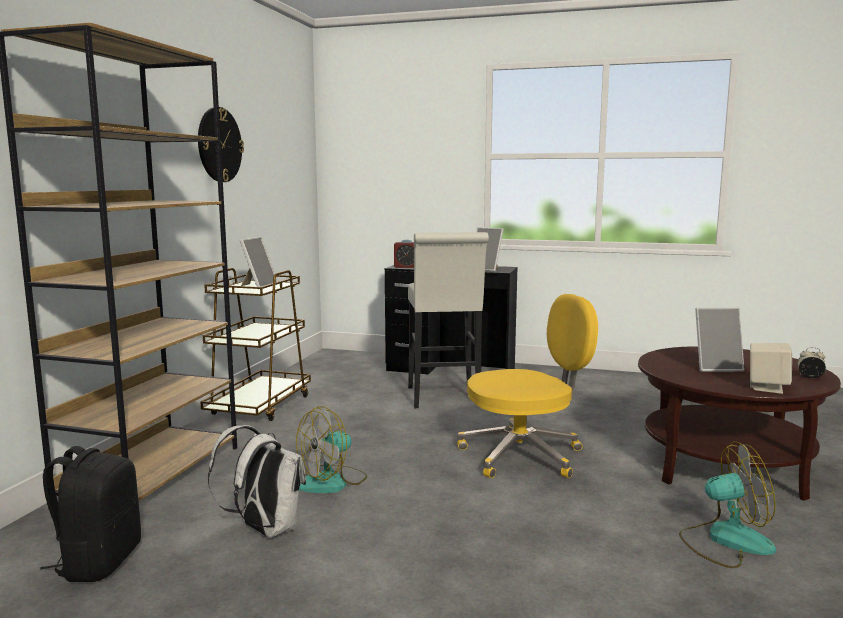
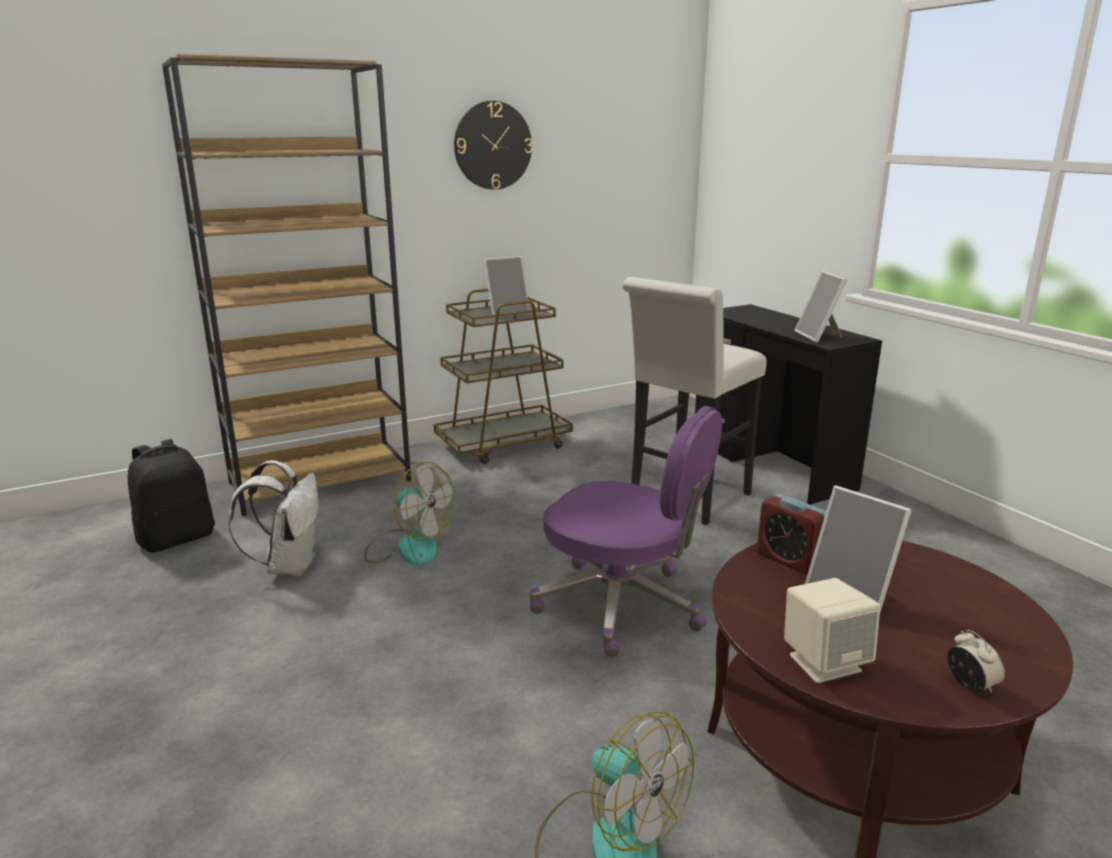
camera: 45 degrees right, 10 degrees up
fan [296,406,367,493] -> fan turned 150 degrees counterclockwise [364,462,455,565]
alarm clock [394,240,414,268] -> alarm clock moved to [757,494,826,574]
yellow office chair [457,294,598,478] -> purple office chair [529,406,722,657]

